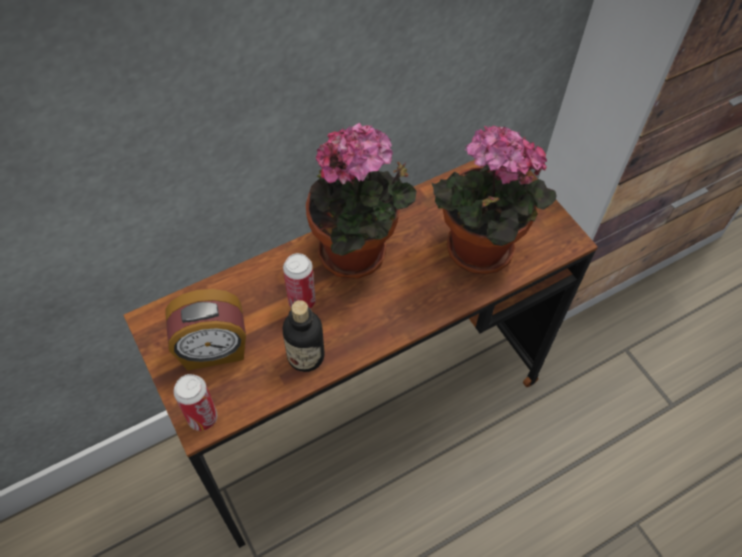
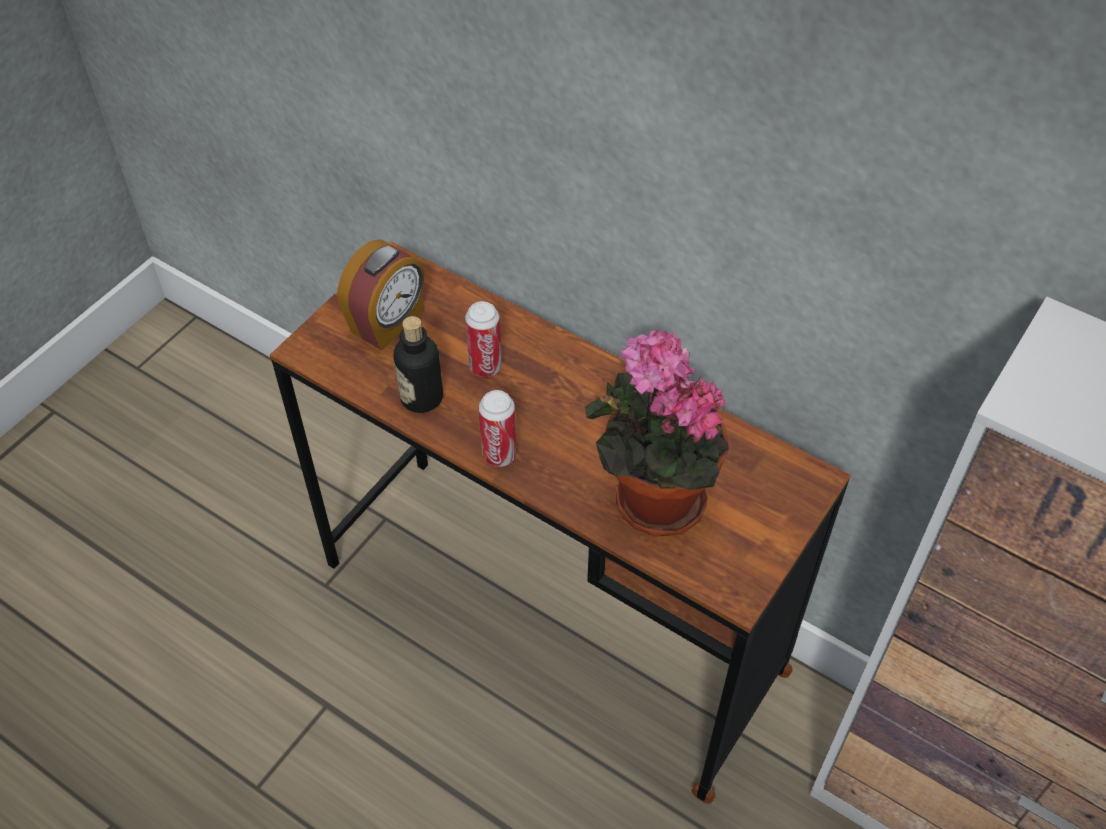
camera: 65 degrees right, 5 degrees down
alarm clock [165,289,246,371] -> alarm clock turned 105 degrees counterclockwise [338,239,424,350]
can [173,374,217,431] -> can moved to [479,390,517,467]
potted plant [306,123,417,279] -> none

